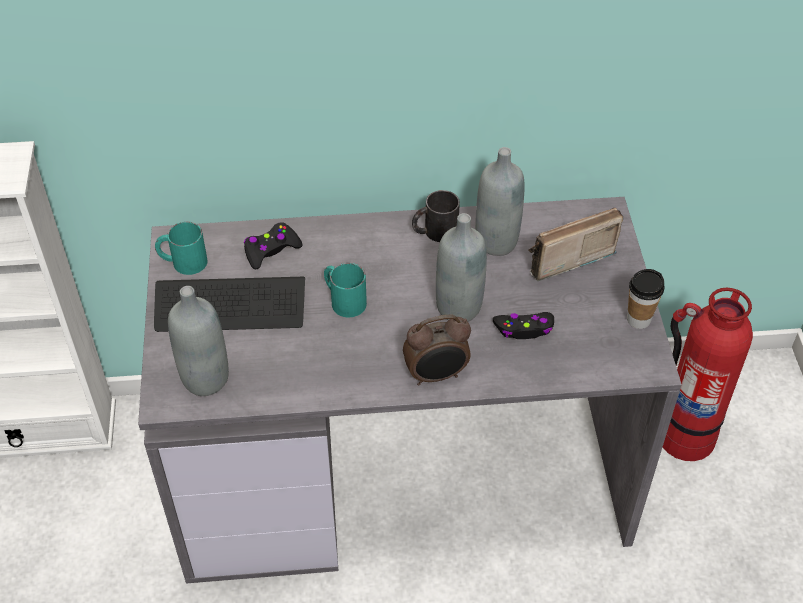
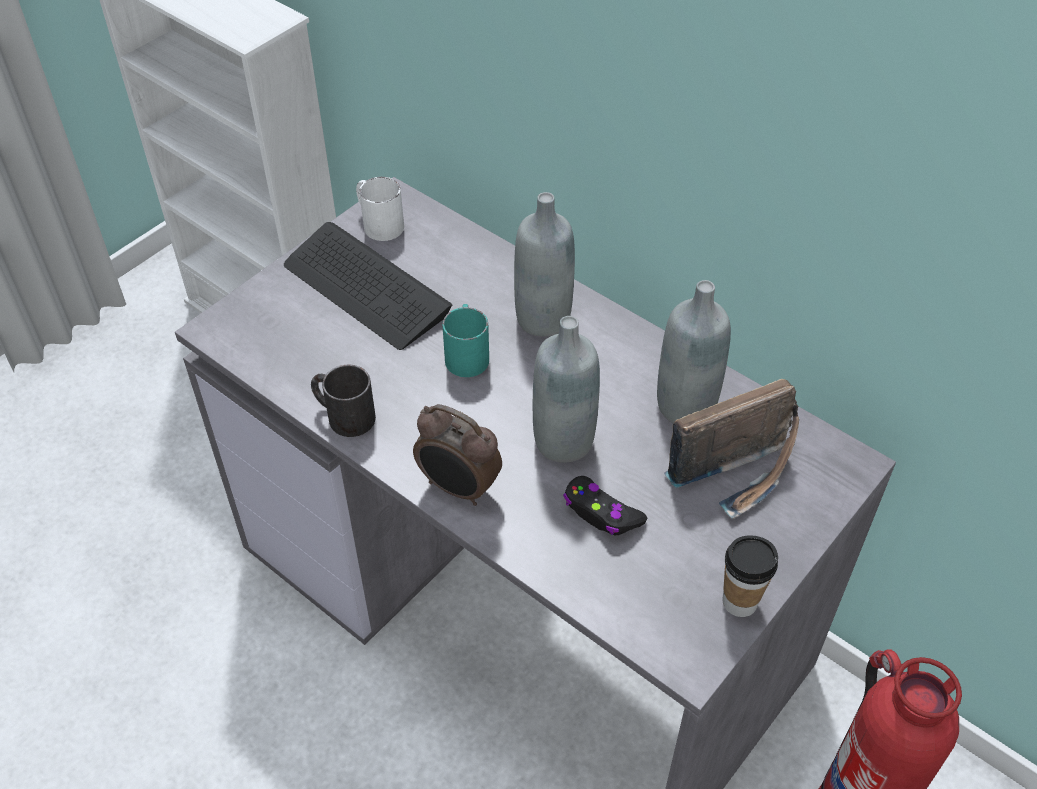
camera: 45 degrees right, 0 degrees up
turquoise mug [155,222,208,275] -> white mug [356,177,404,241]
grey bottle [168,286,229,396] -> grey bottle moved to [514,192,575,337]
black game controller [244,222,302,269] -> none
black mug [412,190,460,242] -> black mug moved to [311,364,376,437]
radio [528,208,623,281] -> radio turned 135 degrees clockwise [664,379,799,519]

